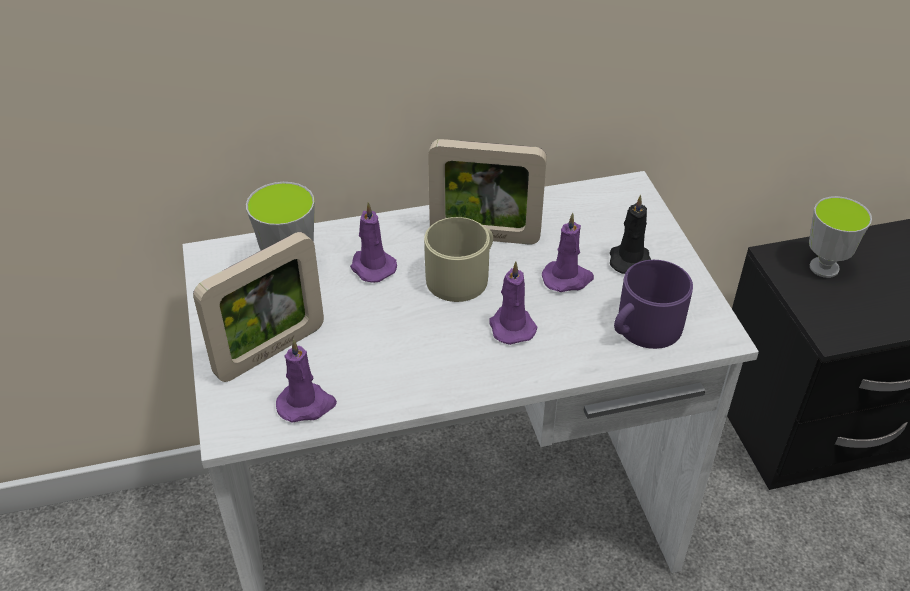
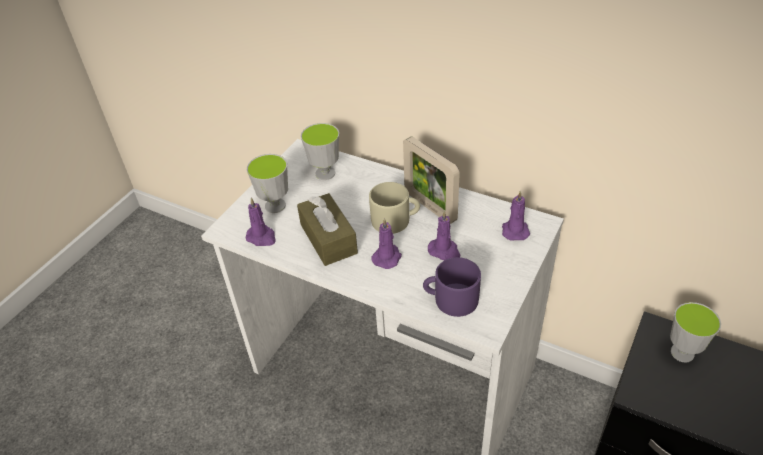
camera: 45 degrees right, 0 degrees up
picture frame [193,232,324,382] -> cup [247,154,288,213]
purple candle [350,202,397,283] -> purple candle moved to [502,191,530,241]
black candle [610,195,651,274] -> none
none -> brown tissue box [297,193,358,266]

